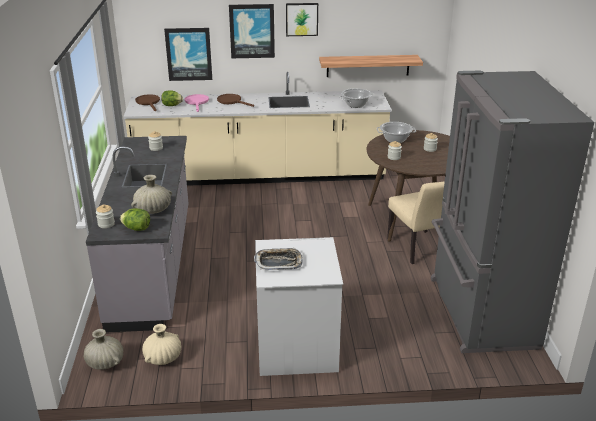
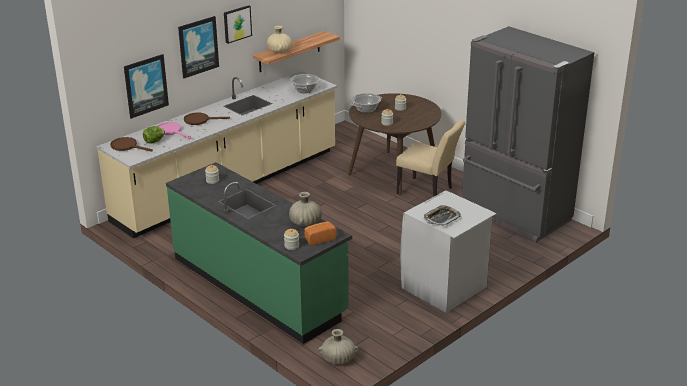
camera: 40 degrees left, 0 degrees up
grey counter [86,136,188,332] -> green counter [166,162,352,344]
lettuce [120,208,150,231] -> bread [304,221,337,246]
beige vase [142,324,182,365] -> beige vase moved to [267,26,292,53]

